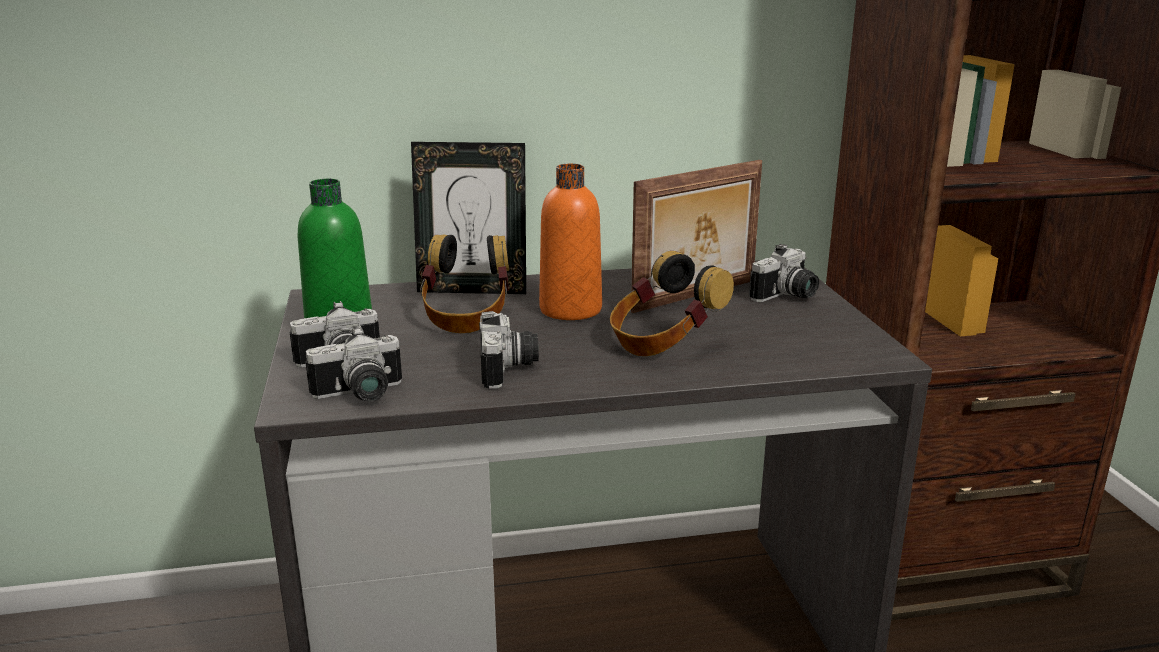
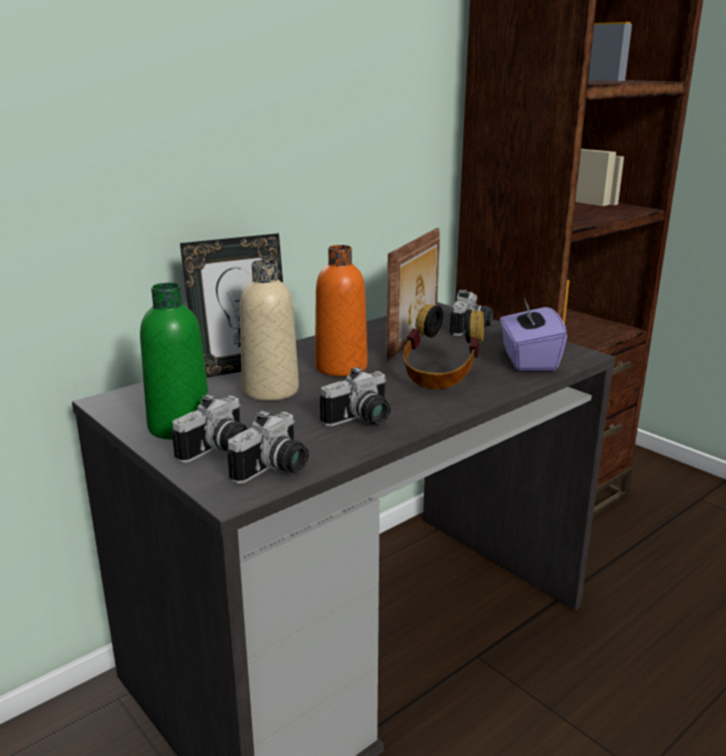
camera: 30 degrees left, 0 degrees up
headphones [420,234,509,333] -> beige bottle [240,260,299,401]
camera [479,311,539,389] -> camera turned 90 degrees clockwise [320,367,390,427]
none -> purple tissue box [500,298,567,371]

